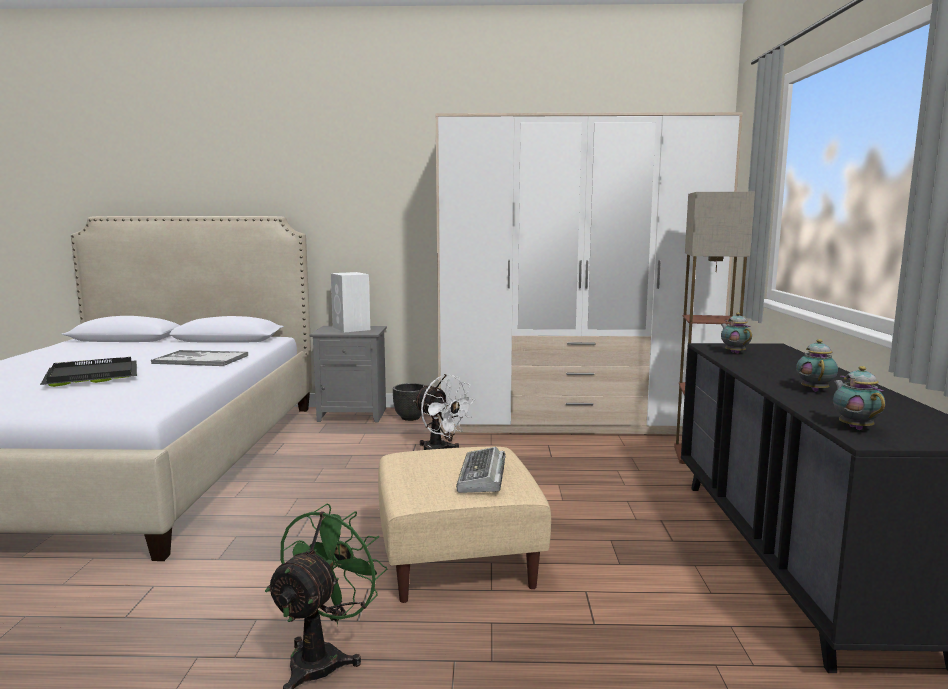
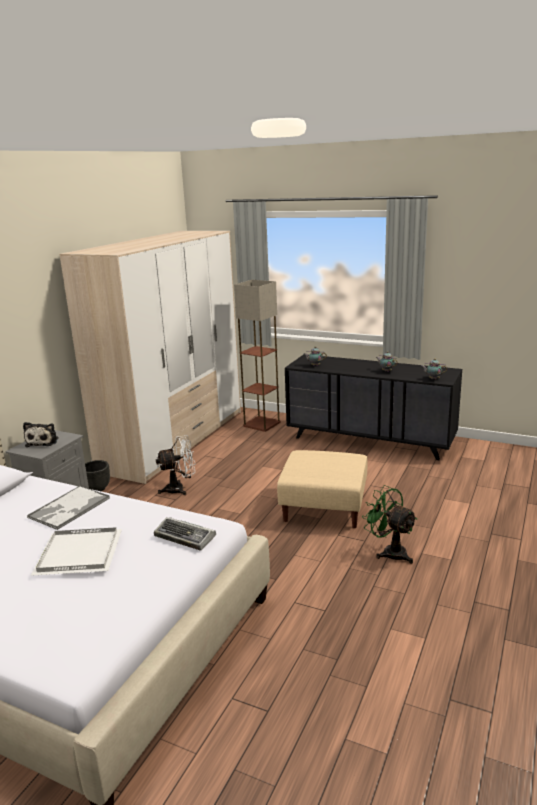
camera: 65 degrees left, 10 degrees up
black tray [40,357,137,387] -> white tray [31,527,122,576]
white speaker [331,272,370,333] -> plush toy [23,422,59,447]
keyboard [456,447,506,493] -> keyboard moved to [154,517,216,551]

